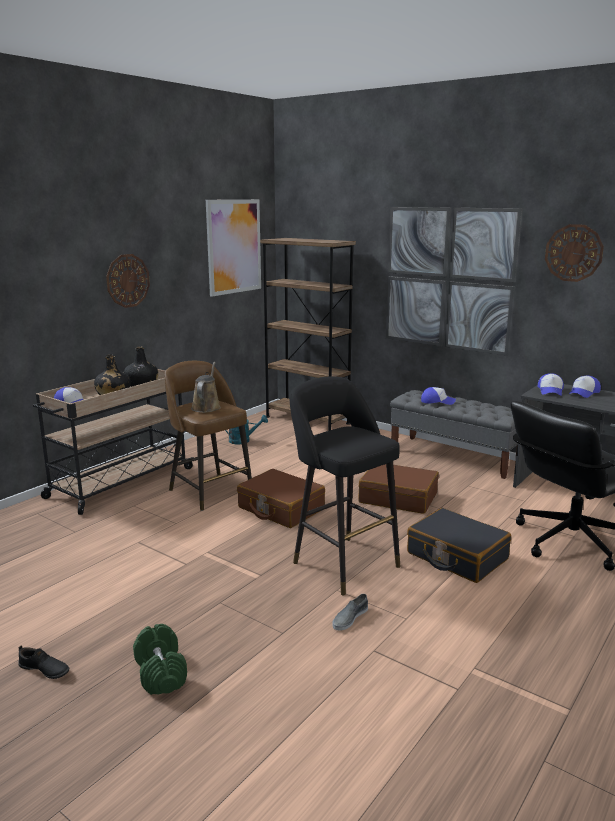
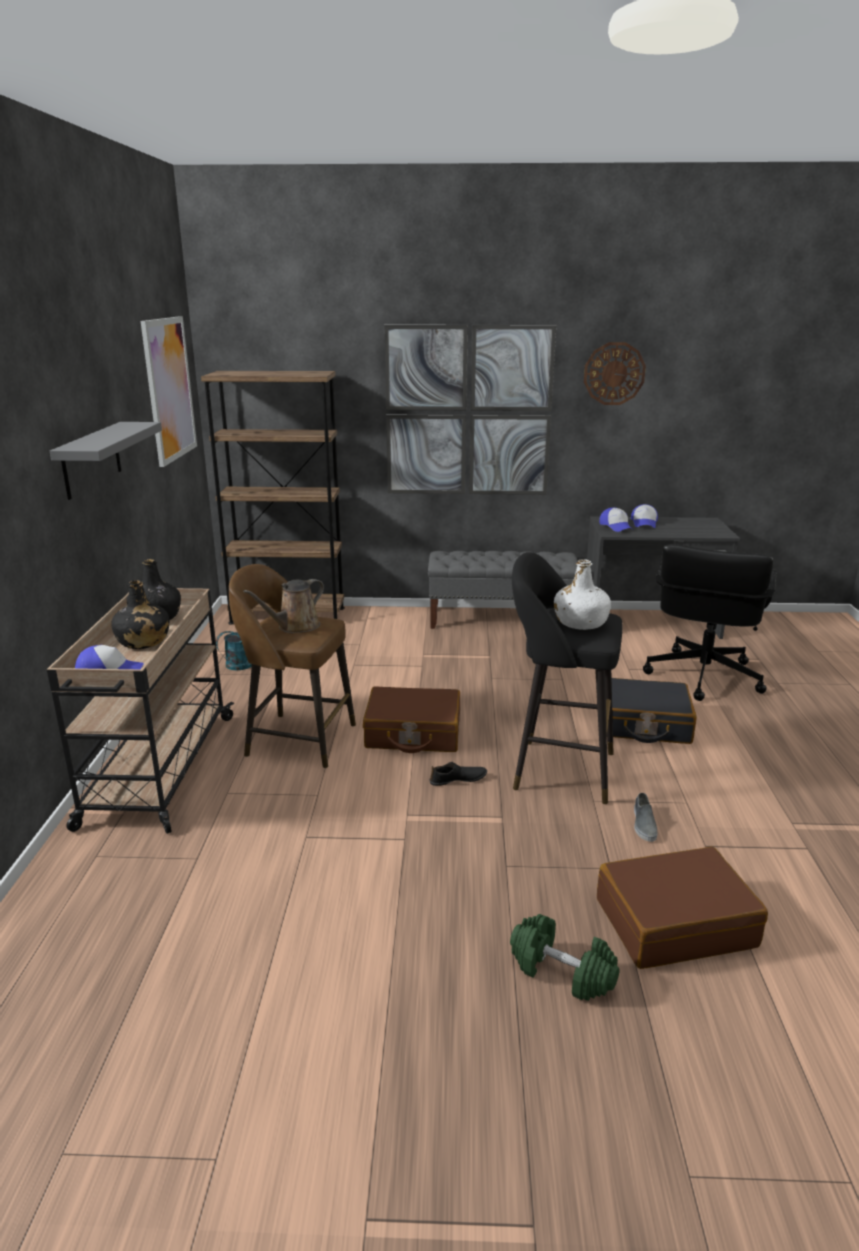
camera: 35 degrees left, 5 degrees up
black shoe [19,645,69,679] -> black shoe moved to [429,762,487,786]
wall clock [106,254,150,308] -> grey shelf [50,422,162,500]
brown watering can [191,362,221,413] -> brown watering can turned 105 degrees counterclockwise [243,579,324,633]
brown suitcase [358,464,439,514] -> brown suitcase moved to [597,846,768,969]
cap [421,387,456,405] -> none
none -> white bottle [554,559,611,630]

